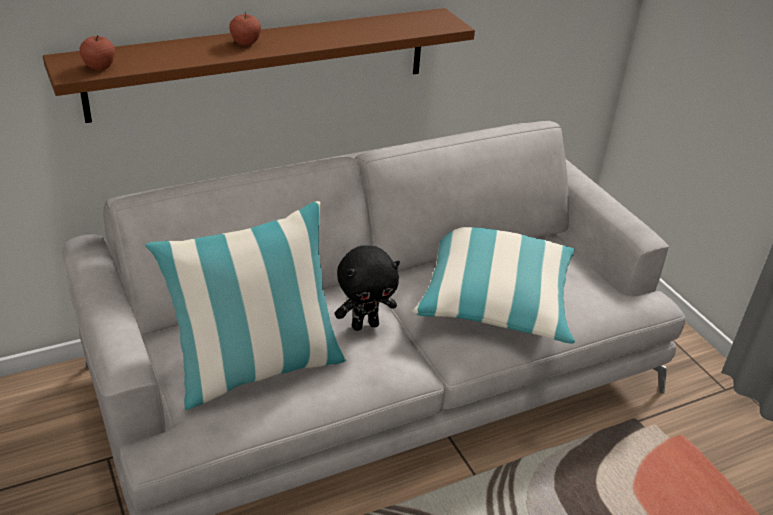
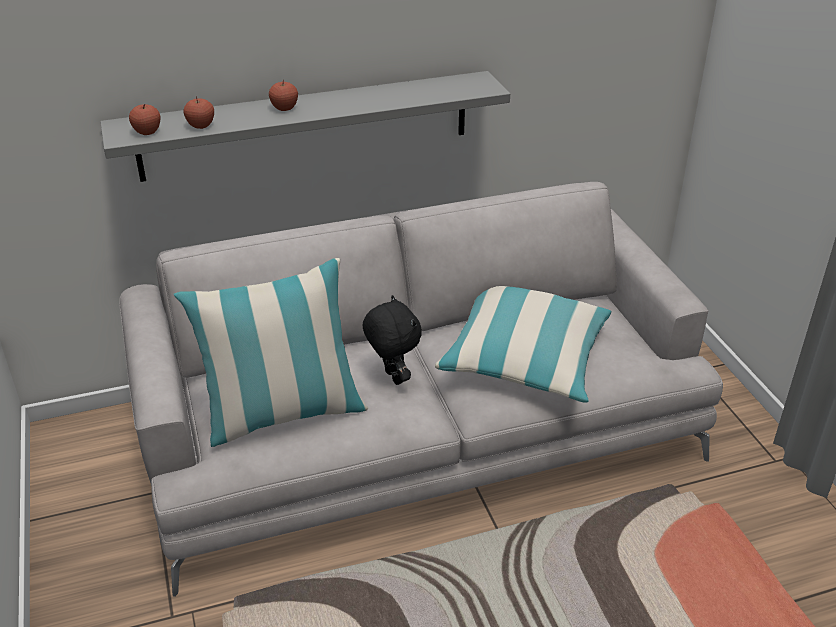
camera: 10 degrees right, 0 degrees up
brown shelf [43,8,475,123] -> grey shelf [100,71,510,182]
black plush toy [335,245,400,331] -> black plush toy turned 105 degrees counterclockwise [363,295,422,385]
none -> apple [184,97,214,129]

